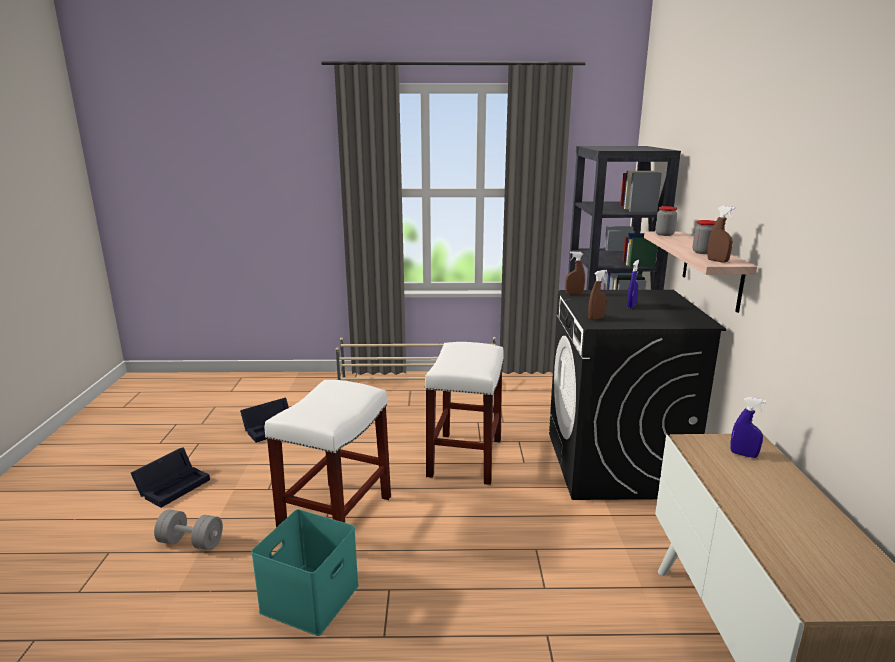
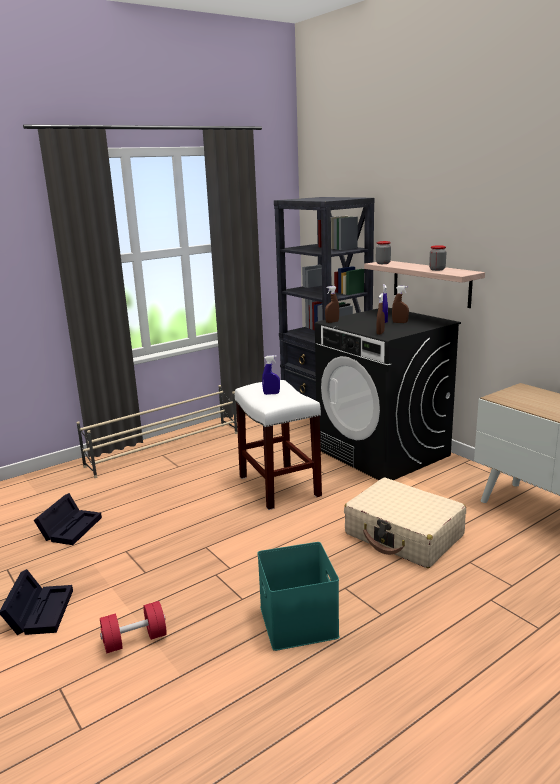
camera: 35 degrees left, 0 degrees up
grey dumbbell [154,509,223,550] -> red dumbbell [100,601,167,653]
white stool [265,380,391,527] -> none
brown spray bottle [707,206,735,262] -> brown spray bottle moved to [392,286,409,323]
blue spray bottle [730,397,766,458] -> blue spray bottle moved to [262,355,280,395]
none -> beige suitcase [344,478,466,568]

